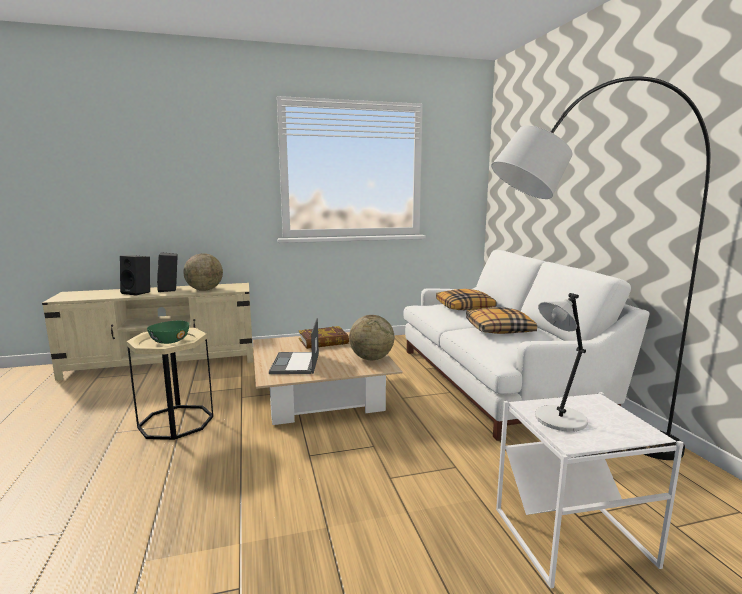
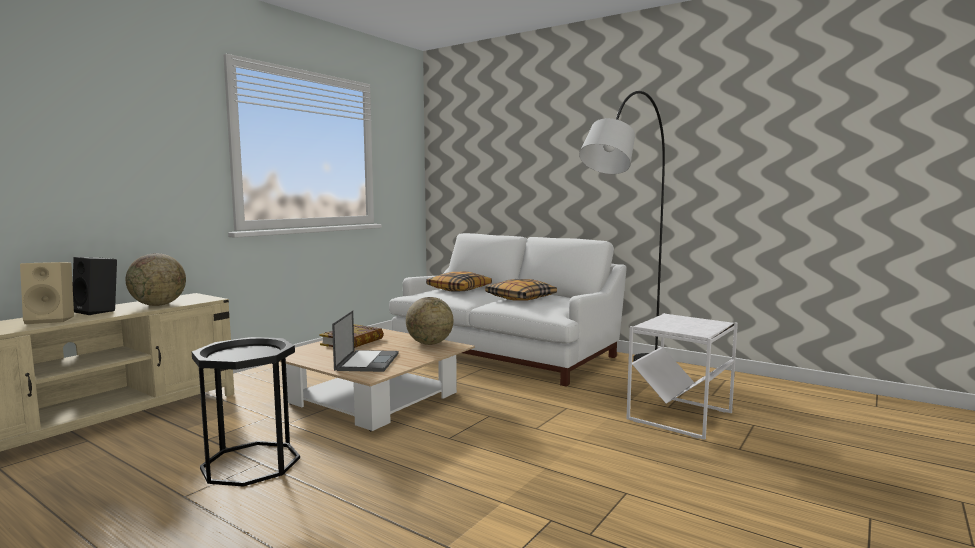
camera: 40 degrees left, 5 degrees down
black speaker [120,255,150,296] -> beige speaker [20,262,74,324]
beige side table [127,328,213,440] -> black side table [192,337,300,486]
green bowl [147,321,189,344] -> none
laptop [269,318,319,374] -> laptop turned 135 degrees counterclockwise [332,310,399,372]
grey table lamp [535,293,588,432] -> none

